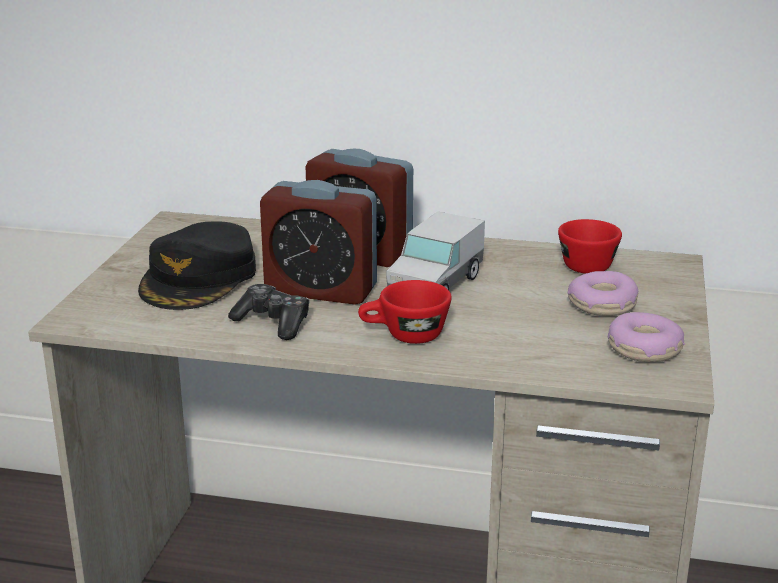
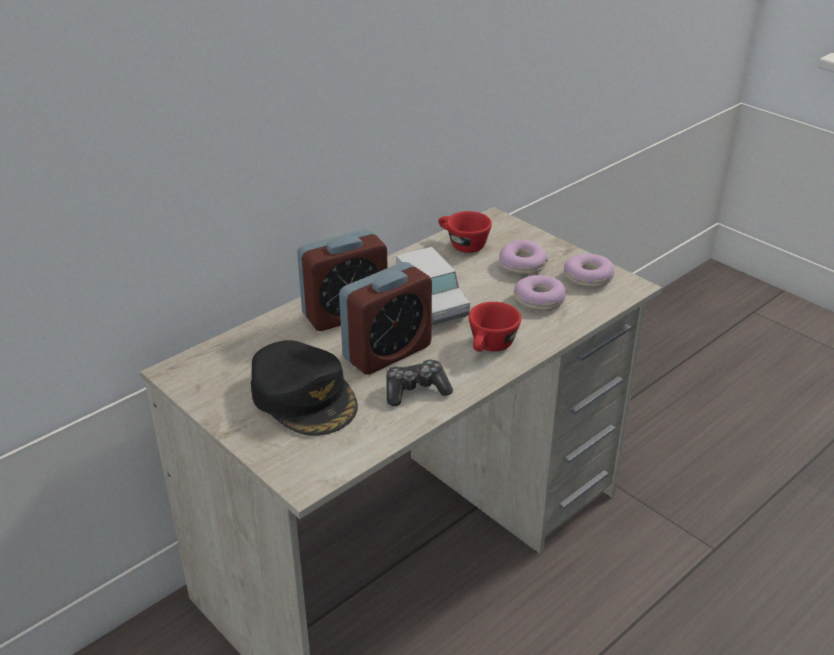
camera: 55 degrees left, 10 degrees up
none -> donut [514,275,566,311]

